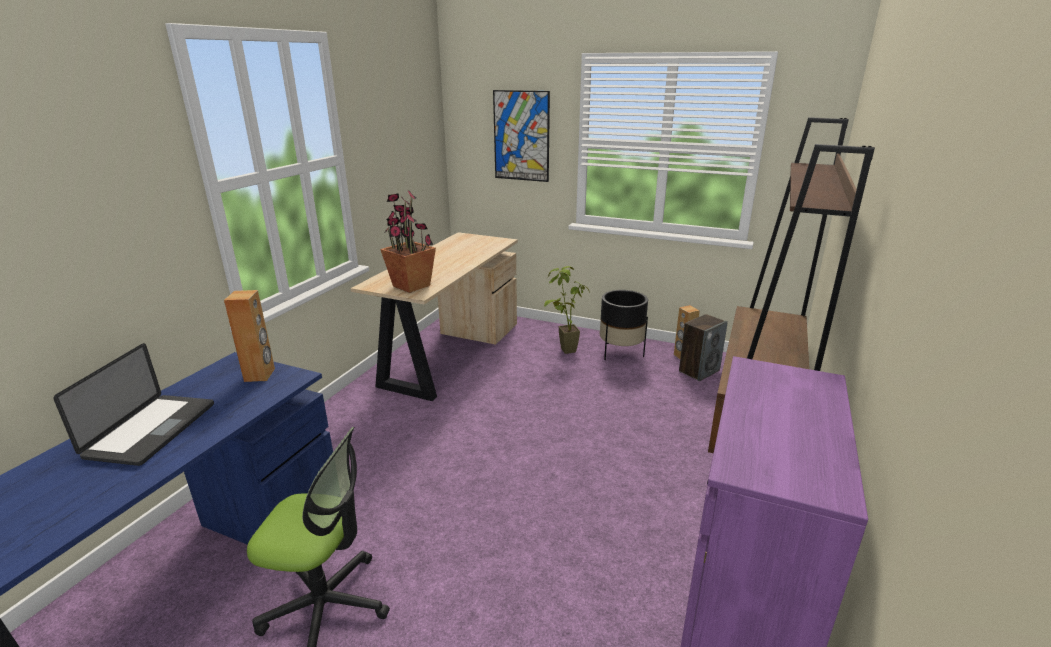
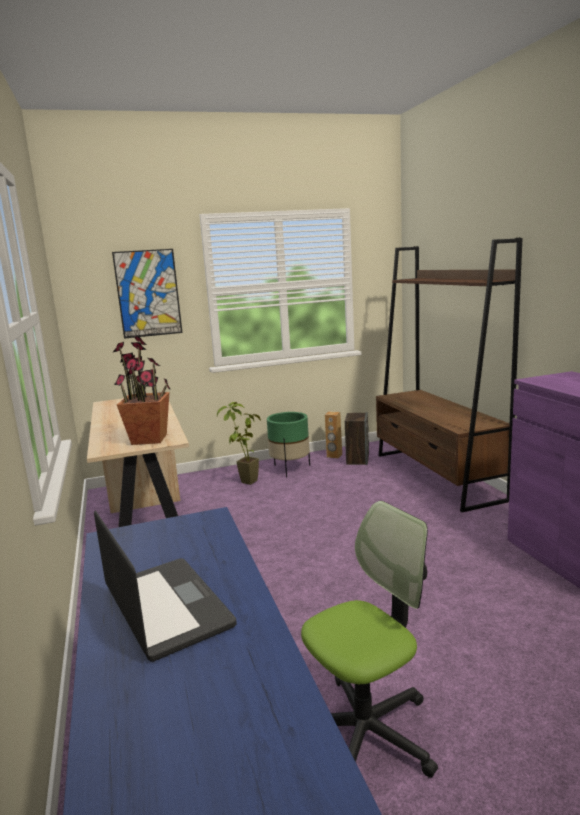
camera: 40 degrees left, 10 degrees down
brown speaker [224,290,275,382] -> none
black planter [600,290,648,360] -> green planter [267,412,310,477]

